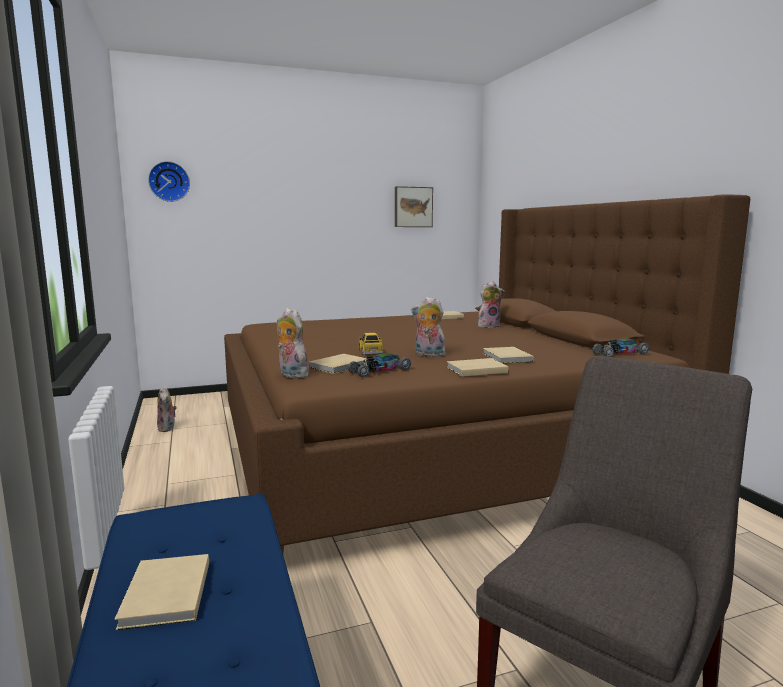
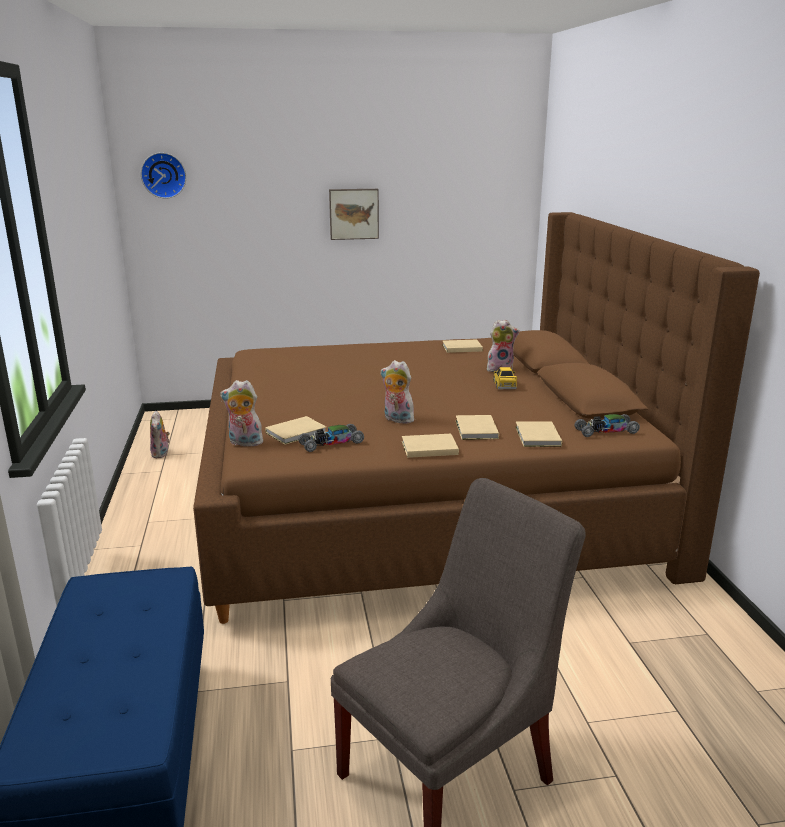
camera: 10 degrees right, 10 degrees up
beige book [115,554,209,630] -> beige book moved to [516,421,562,447]
plush toy [277,308,309,379] -> plush toy turned 45 degrees counterclockwise [220,380,265,446]
yellow toy car [358,333,383,355] -> yellow toy car moved to [493,367,517,389]
picture [395,186,433,227] -> picture moved to [329,189,379,240]

